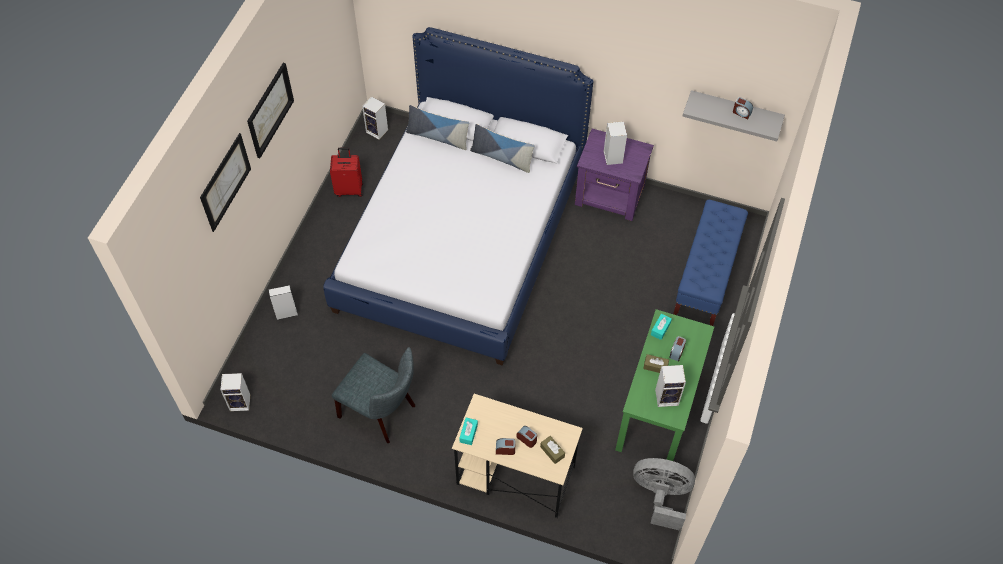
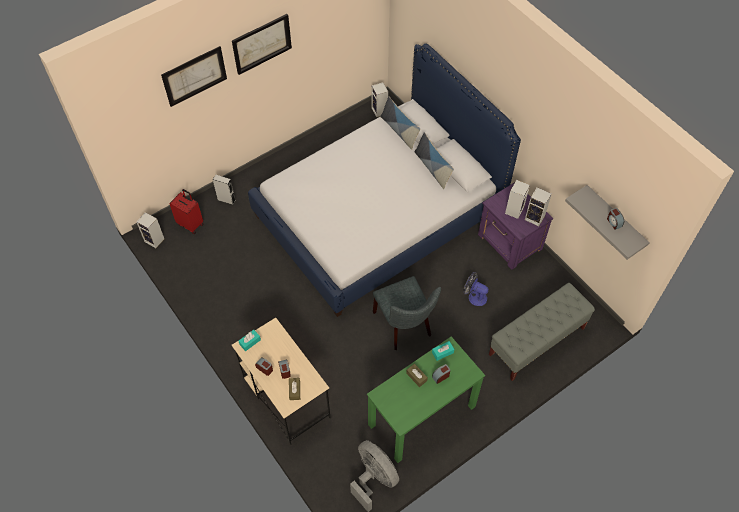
camera: 35 degrees right, 0 degrees up
red suitcase [330,148,363,197] -> red suitcase moved to [169,189,204,234]
grey chair [332,347,415,443] -> grey chair moved to [373,276,441,350]
speaker [655,365,686,407] -> speaker moved to [525,187,552,226]
blue bench [673,200,748,326] -> grey bench [489,283,595,381]
none -> fan [463,272,489,306]

